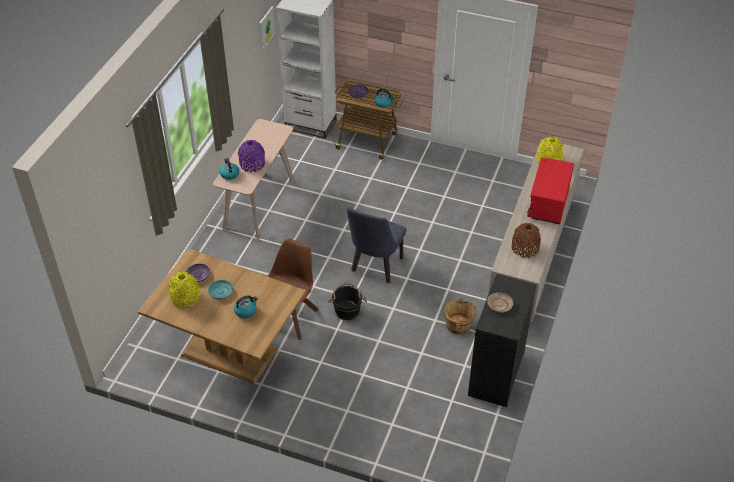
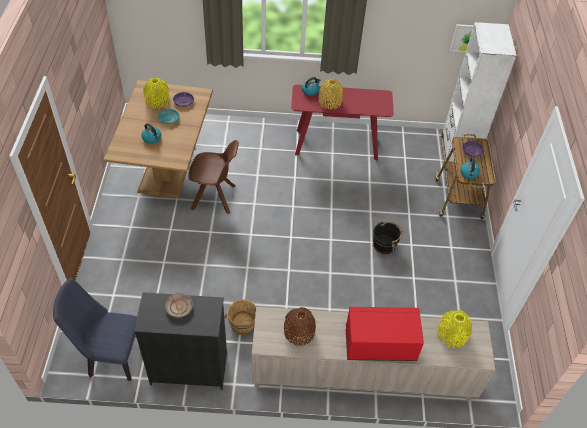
camera: 70 degrees right, 5 degrees up
beige console table [213,119,295,240] -> red console table [291,85,394,161]
purple vase [238,140,265,172] -> yellow vase [319,79,343,109]
black bucket [328,283,367,320] -> black bucket moved to [373,221,403,254]
blue chair [347,207,406,283] -> blue chair moved to [53,278,137,381]

